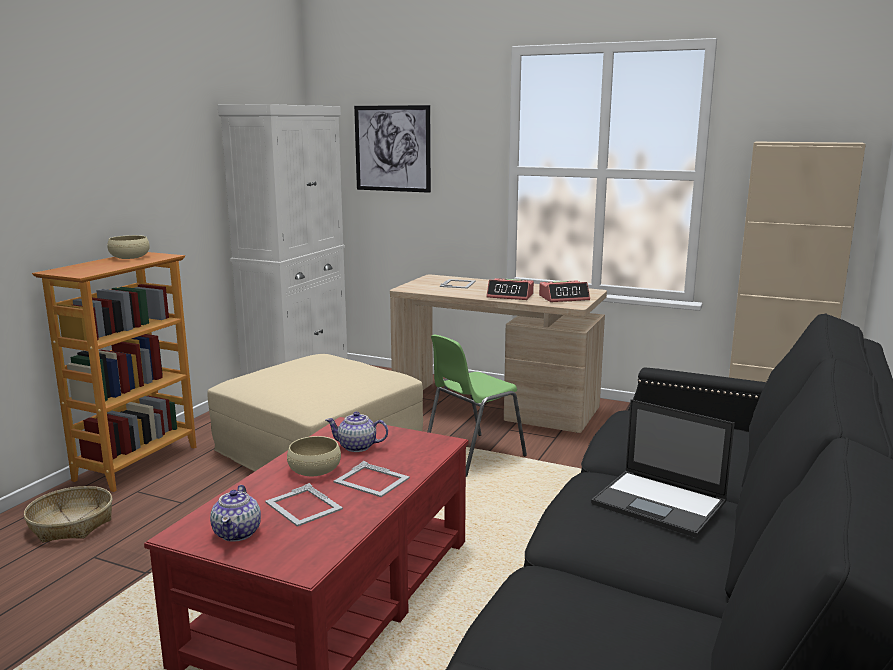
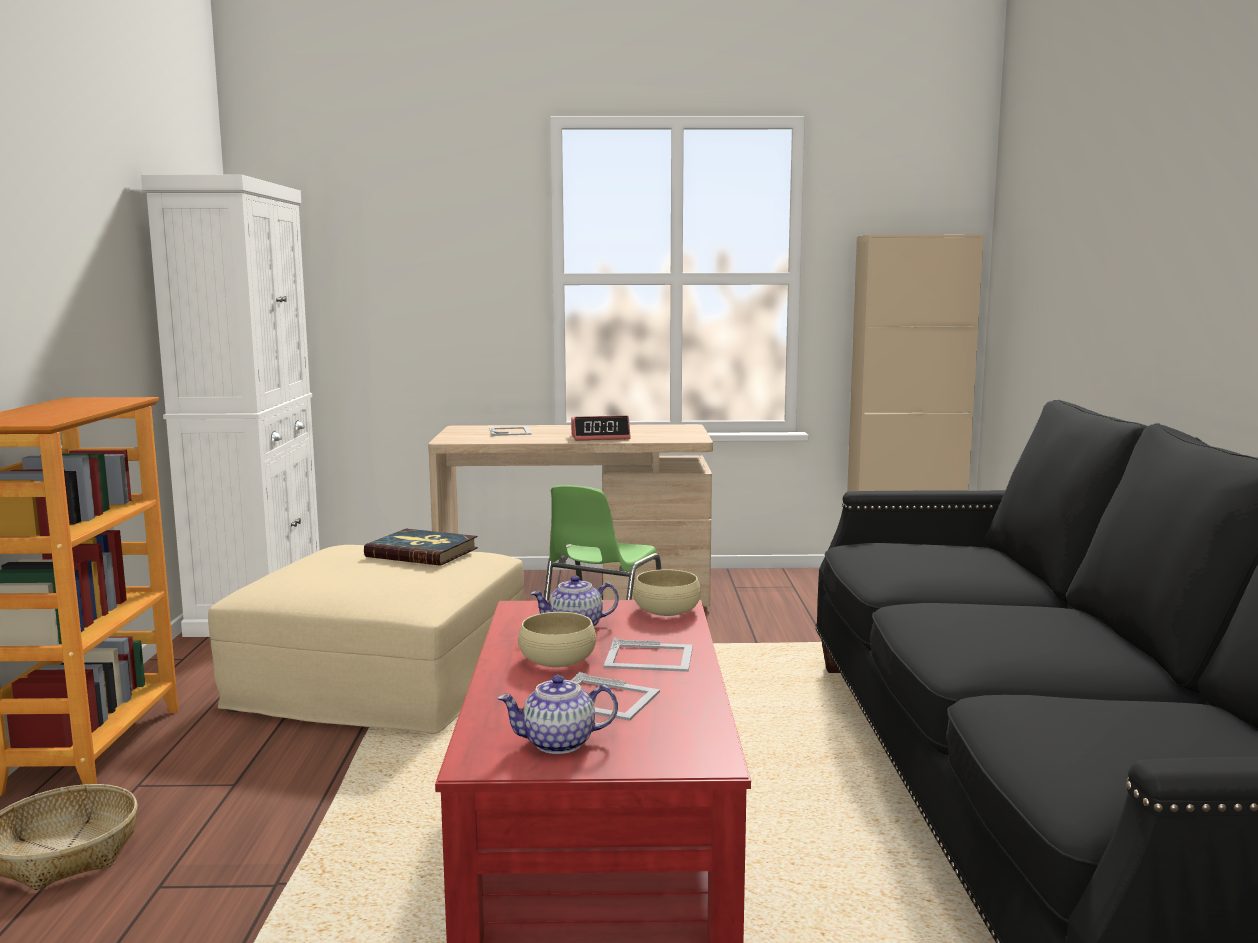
camera: 25 degrees left, 5 degrees down
beige bowl [107,235,150,259] -> beige bowl moved to [633,569,701,616]
teapot [210,485,261,542] -> teapot turned 105 degrees clockwise [497,675,618,754]
picture [354,105,431,193] -> none
alarm clock [539,281,590,302] -> none
laptop [591,399,735,538] -> none
none -> book [364,529,478,566]

